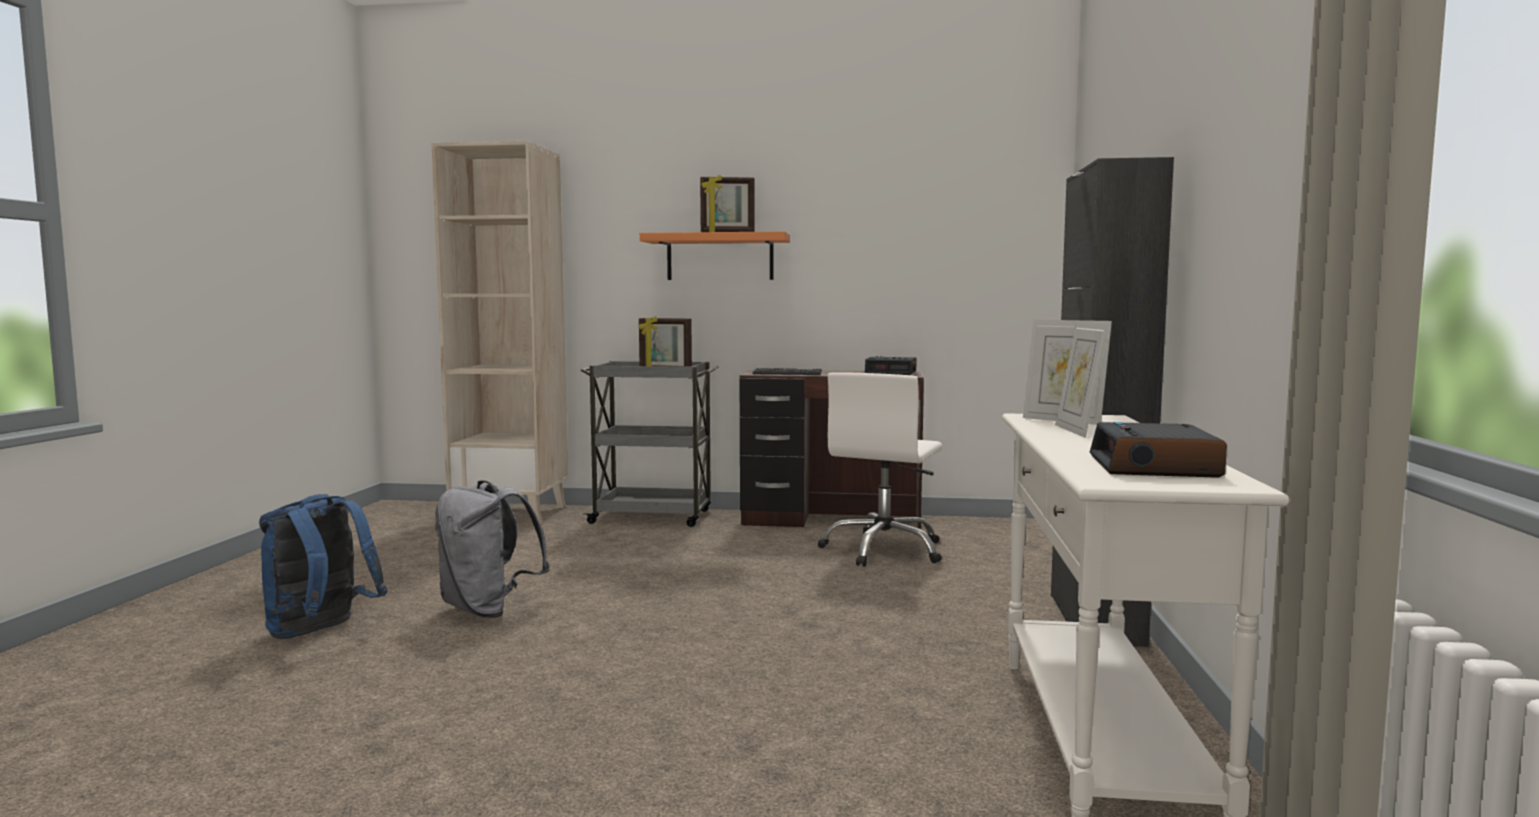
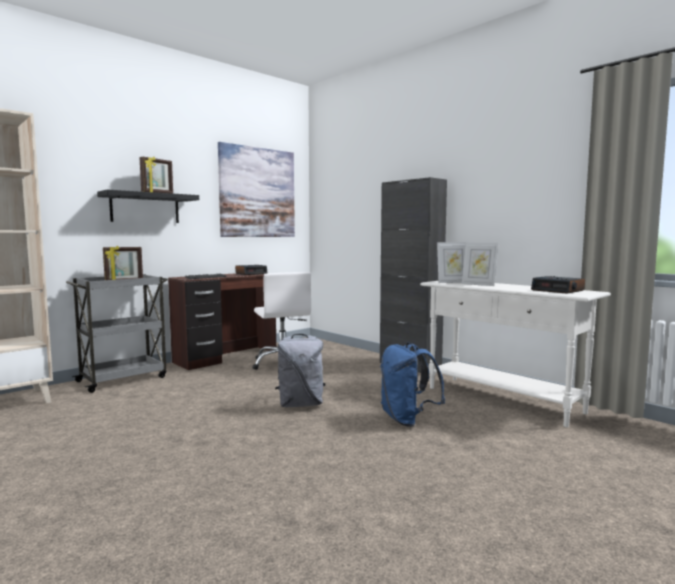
camera: 50 degrees left, 0 degrees up
blue backpack [259,494,388,639] -> blue backpack moved to [381,342,445,427]
grey backpack [435,480,550,618] -> grey backpack moved to [275,334,326,407]
orange shelf [640,231,790,280] -> black shelf [97,189,199,223]
none -> picture [218,142,295,237]

